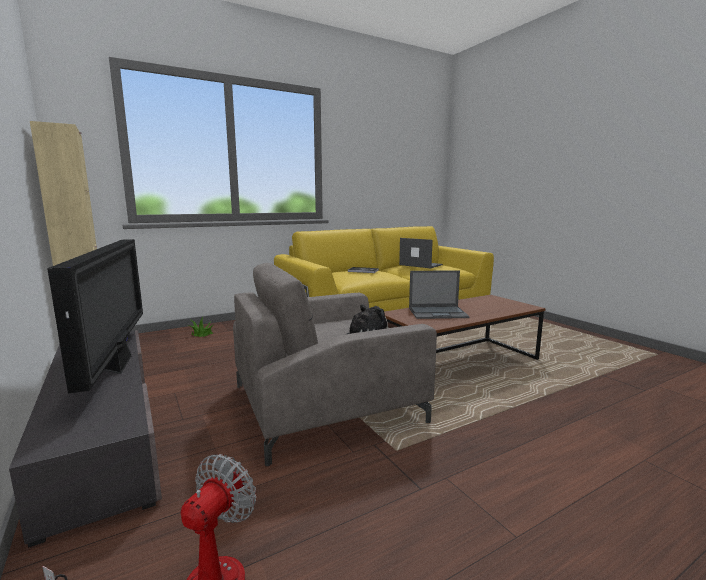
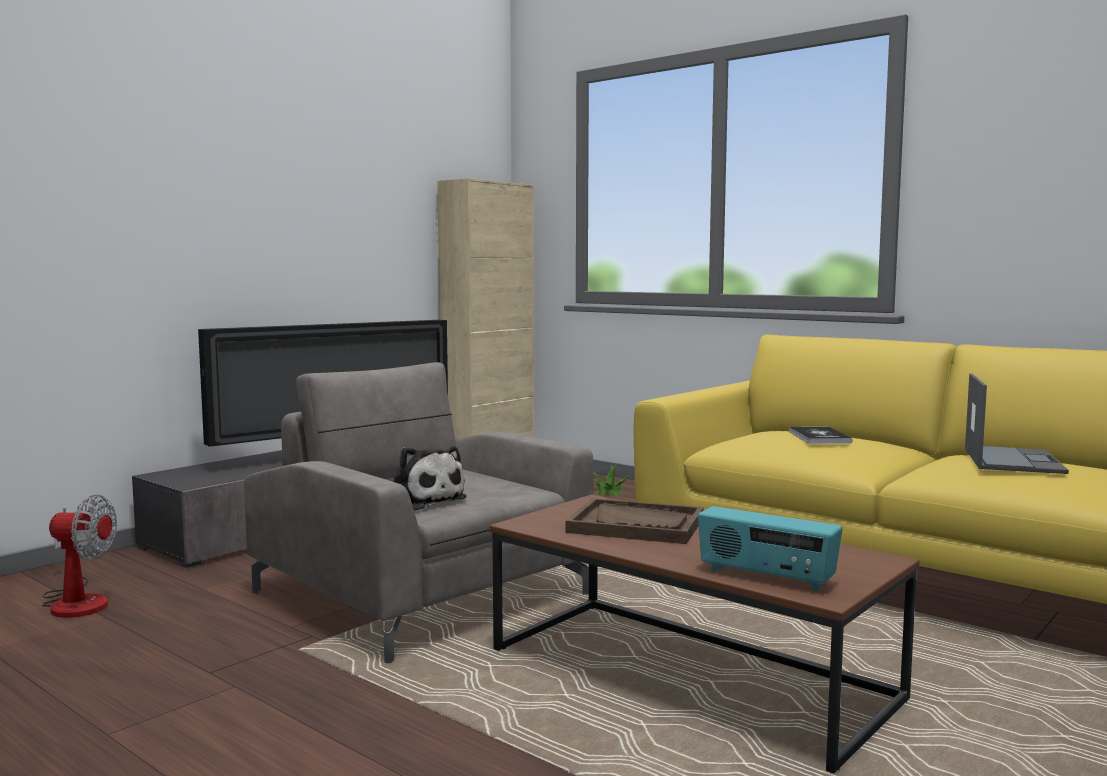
camera: 70 degrees right, 5 degrees down
laptop [409,270,470,319] -> brown tray [566,498,704,544]
none -> radio [698,506,843,591]

